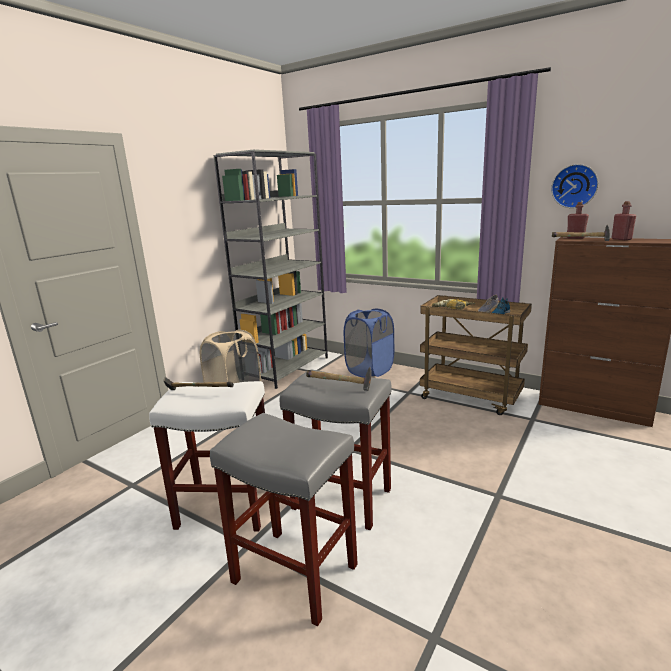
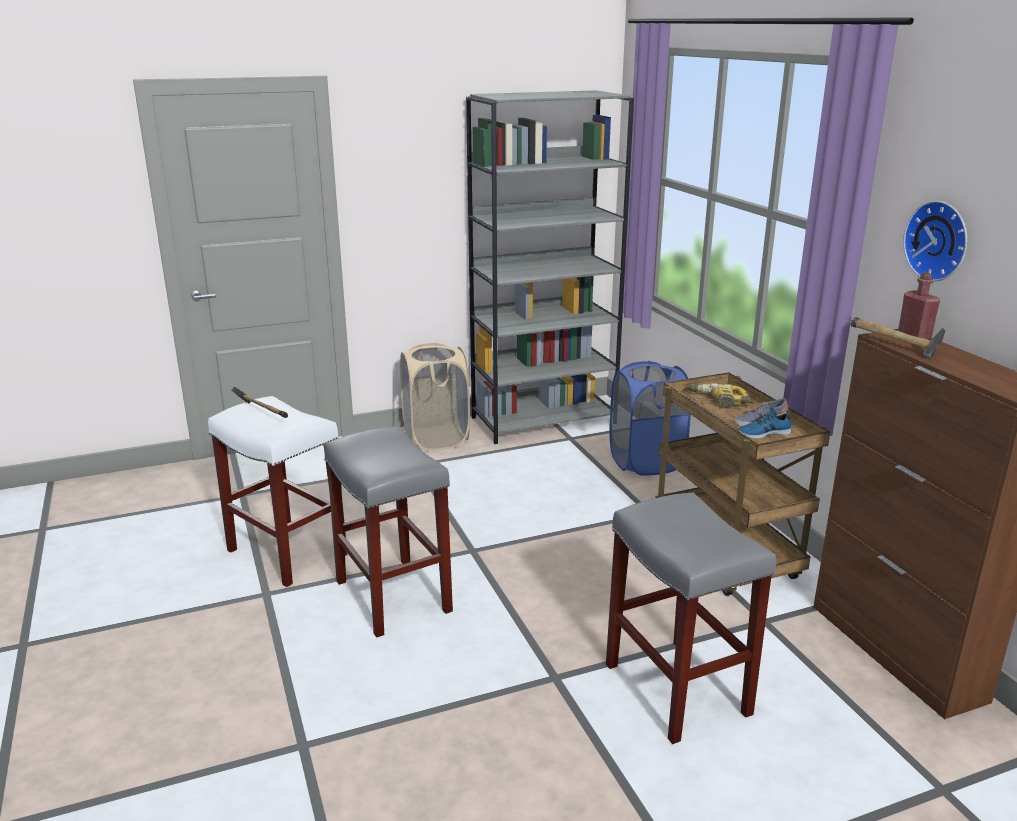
camera: 35 degrees right, 5 degrees up
grey stool [210,413,358,626] -> grey stool moved to [606,492,776,744]
hammer [306,367,371,391] -> none
red bottle [611,201,636,240] -> none

